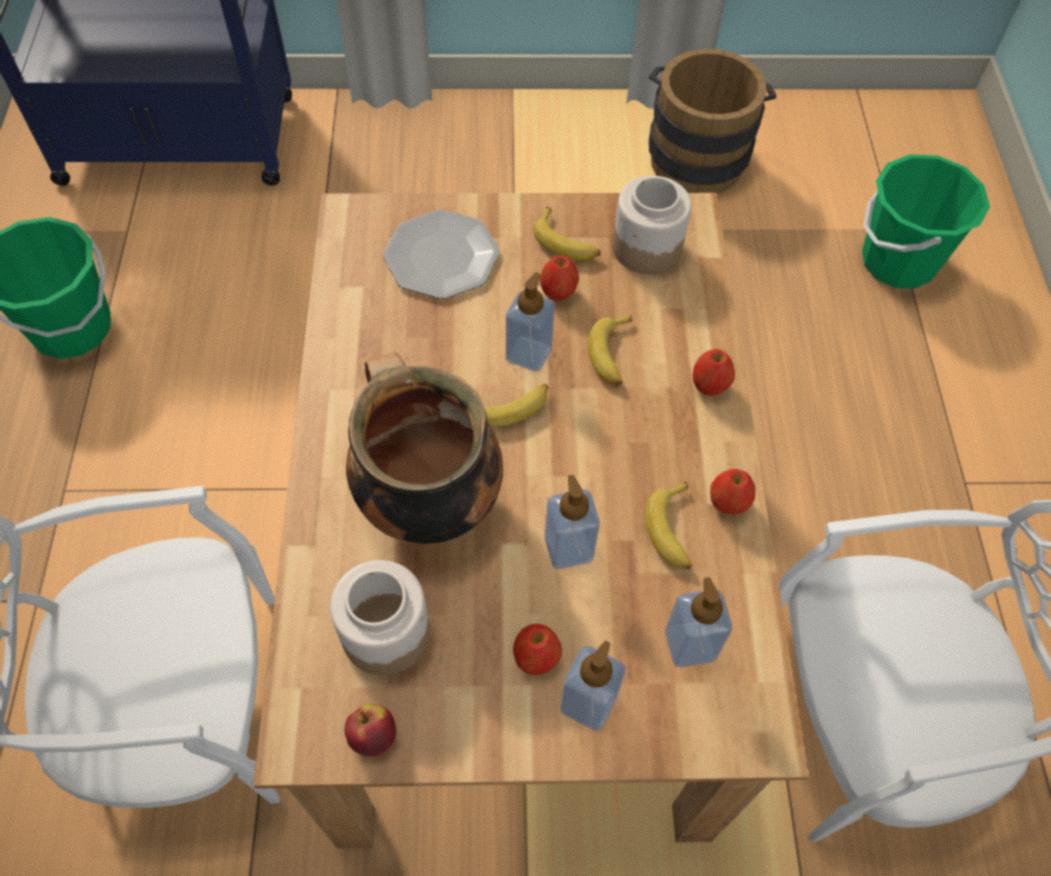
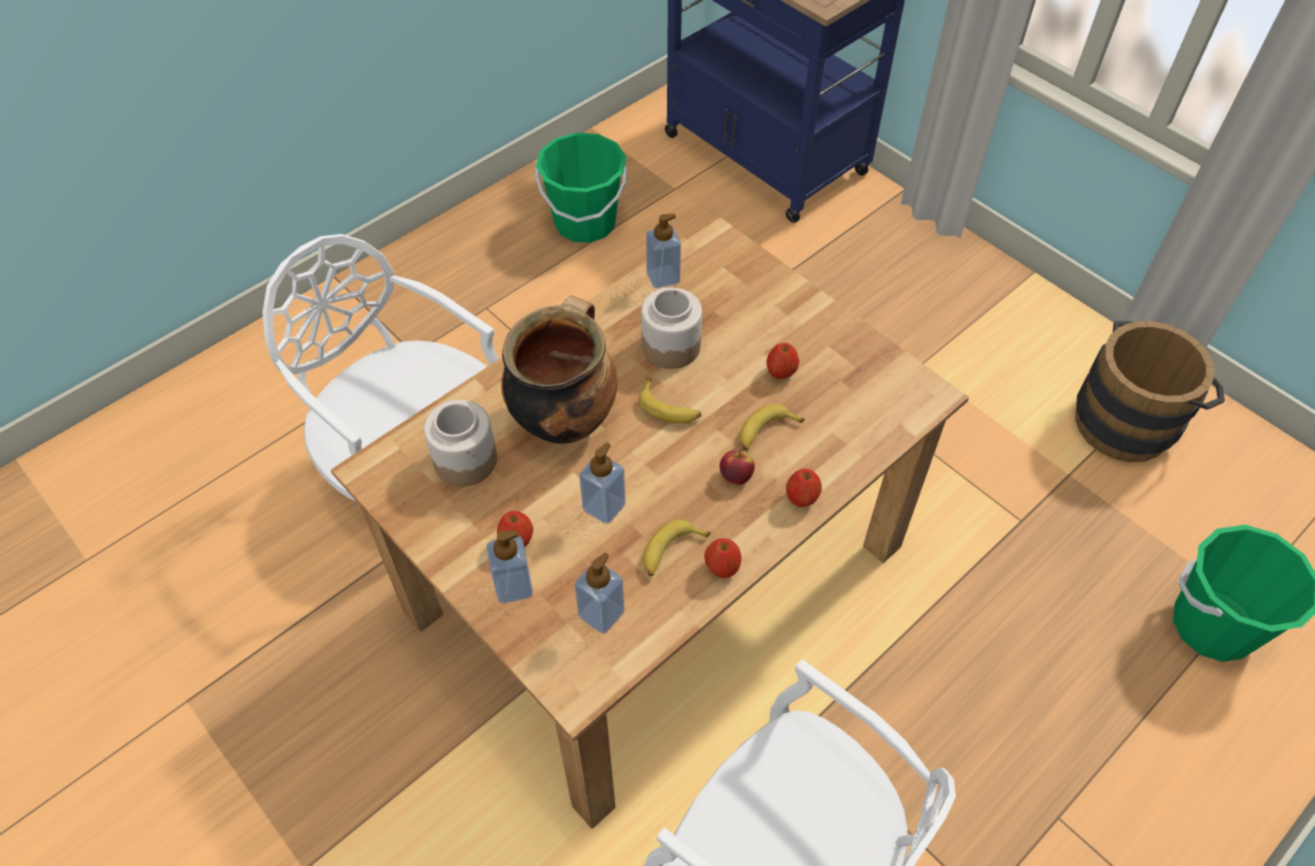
camera: 50 degrees right, 5 degrees down
apple [344,704,396,756] -> apple moved to [720,450,755,485]
plate [383,210,500,299] -> none
soap dispenser [506,272,555,372] -> soap dispenser moved to [646,214,681,289]
banana [533,207,601,261] -> none
jar [613,176,691,274] -> jar moved to [641,288,702,369]

